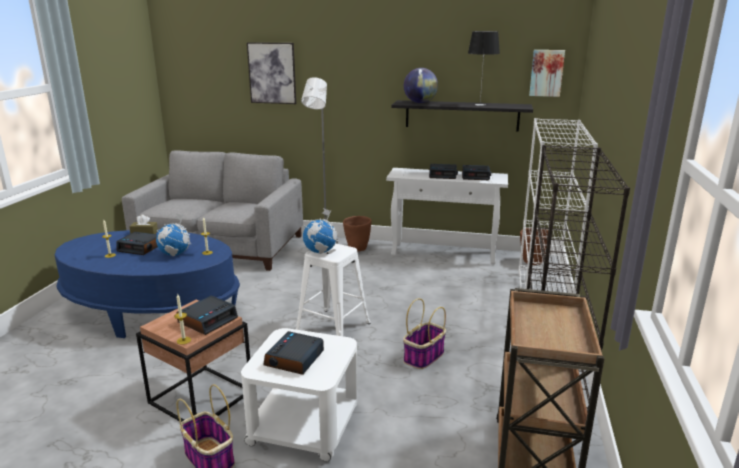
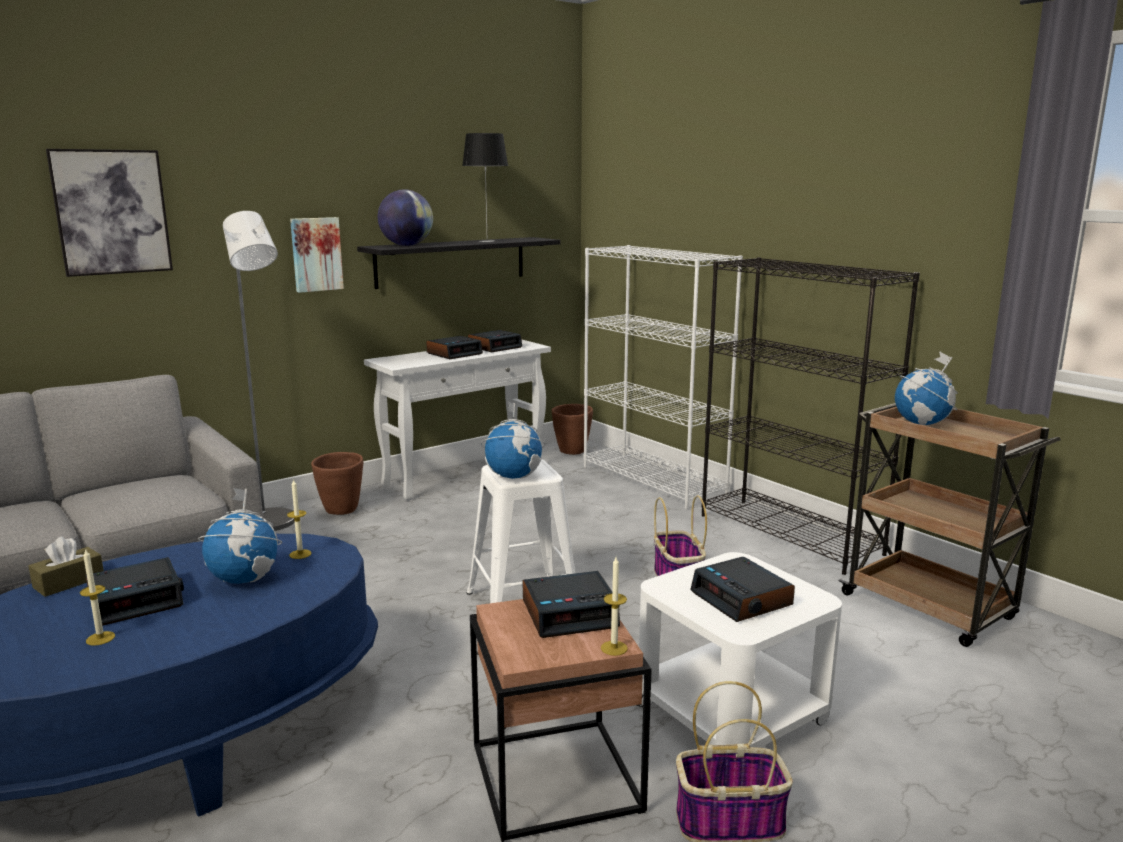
camera: 50 degrees left, 5 degrees down
alarm clock [177,296,238,335] -> alarm clock turned 90 degrees clockwise [522,571,620,638]
picture [529,50,565,97] -> picture moved to [290,217,344,293]
none -> globe [895,351,958,425]

